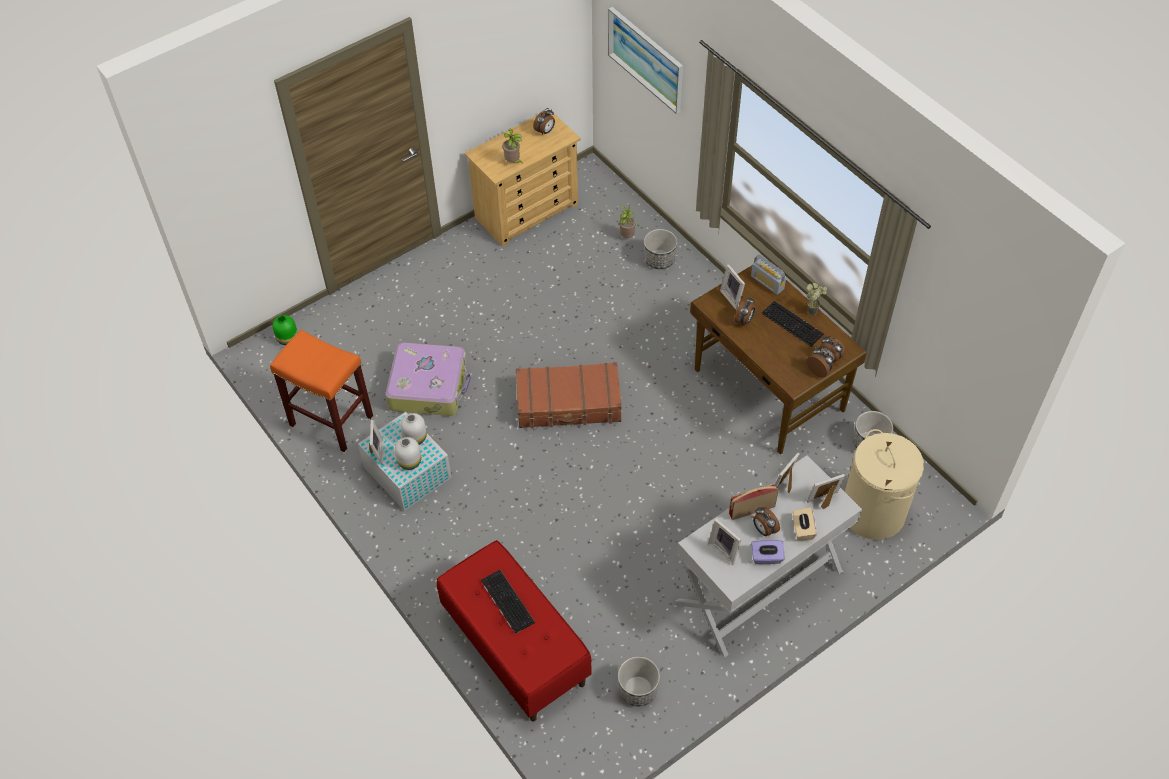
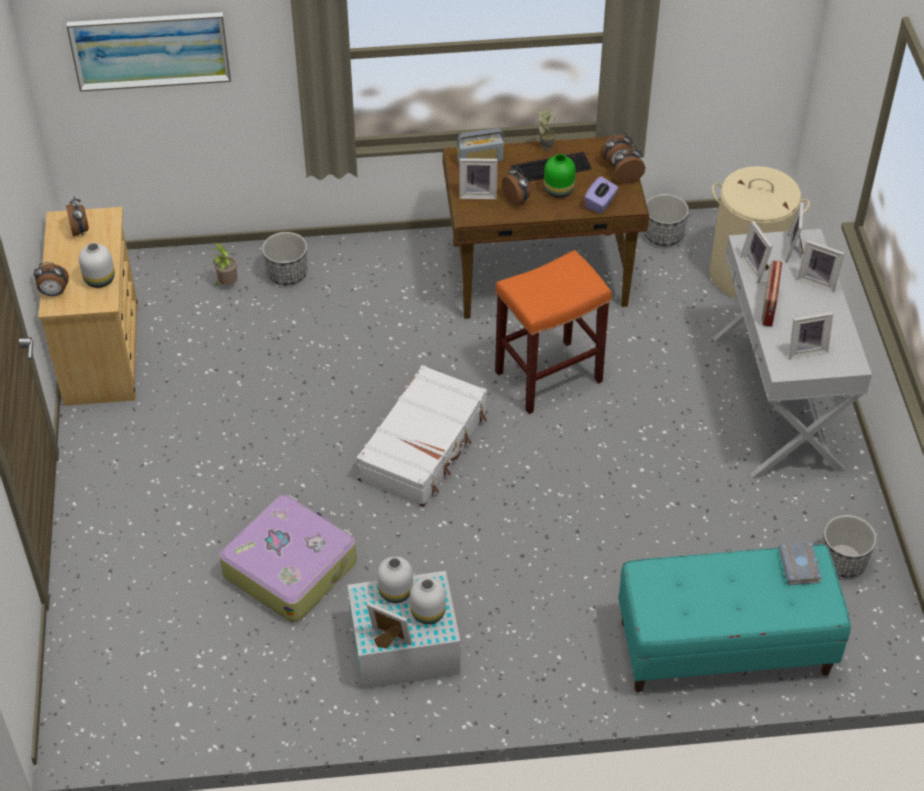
camera: 60 degrees left, 5 degrees down
orange stool [270,330,373,452] -> orange stool moved to [495,250,612,414]
green vase [272,315,298,345] -> green vase moved to [544,154,576,198]
red bench [437,540,592,722] -> turquoise bench [619,544,851,692]
keyboard [481,570,535,634] -> none
potted plant [503,128,523,164] -> white vase [79,243,115,288]
brown suitcase [516,362,622,429] -> white suitcase [356,365,487,507]
purple tissue box [751,540,785,564] -> purple tissue box moved to [584,176,618,214]
alarm clock [753,507,780,536] -> alarm clock moved to [34,262,69,296]
beige tissue box [793,507,817,540] -> picture frame [797,240,845,293]
none -> grey book [778,542,822,585]

